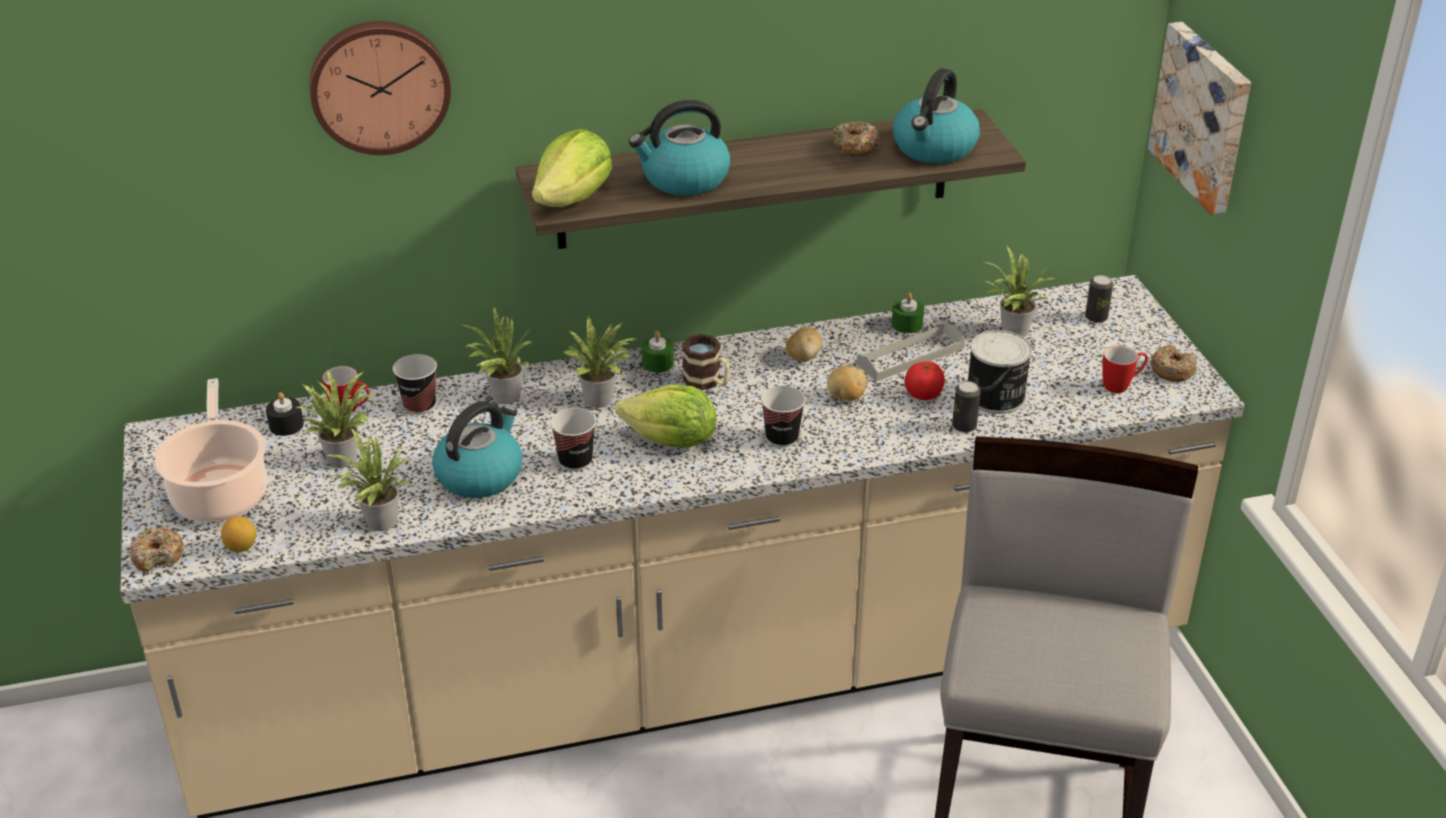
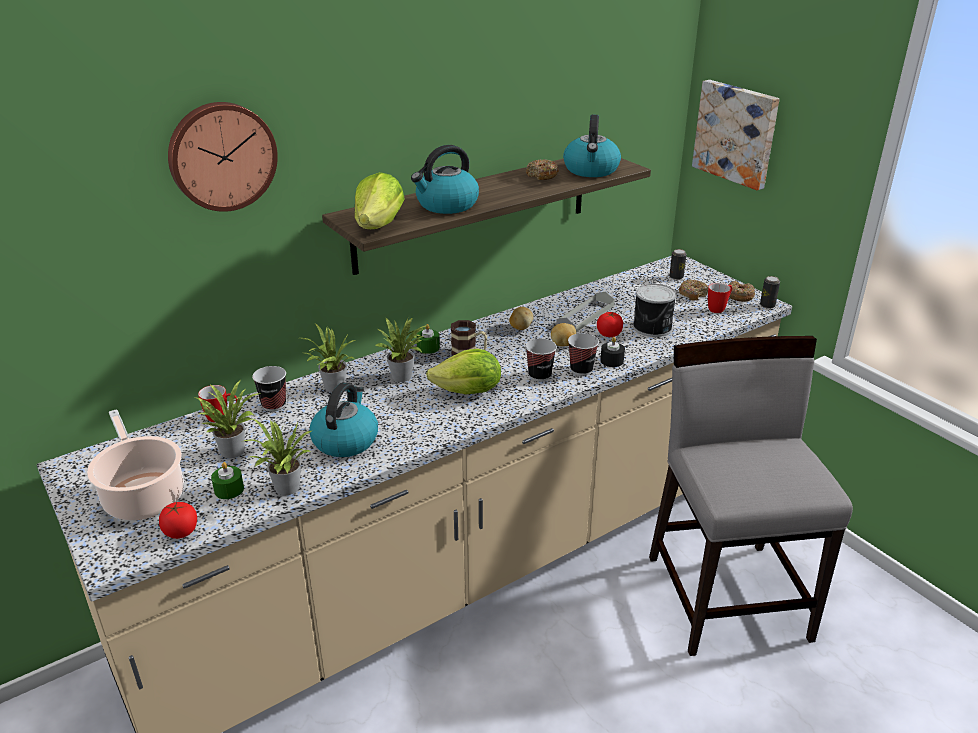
camera: 20 degrees left, 5 degrees down
donut [130,527,184,571] -> donut moved to [679,280,709,300]
lemon [221,516,256,552] -> tomato [159,502,197,539]
black candle [266,392,304,436] -> black candle moved to [600,337,625,367]
cup [550,408,596,471] -> cup moved to [568,333,599,376]
green candle [892,293,924,333] -> green candle moved to [211,462,244,499]
can [952,381,981,433] -> can moved to [760,276,780,309]
potted plant [984,246,1056,337] -> none

